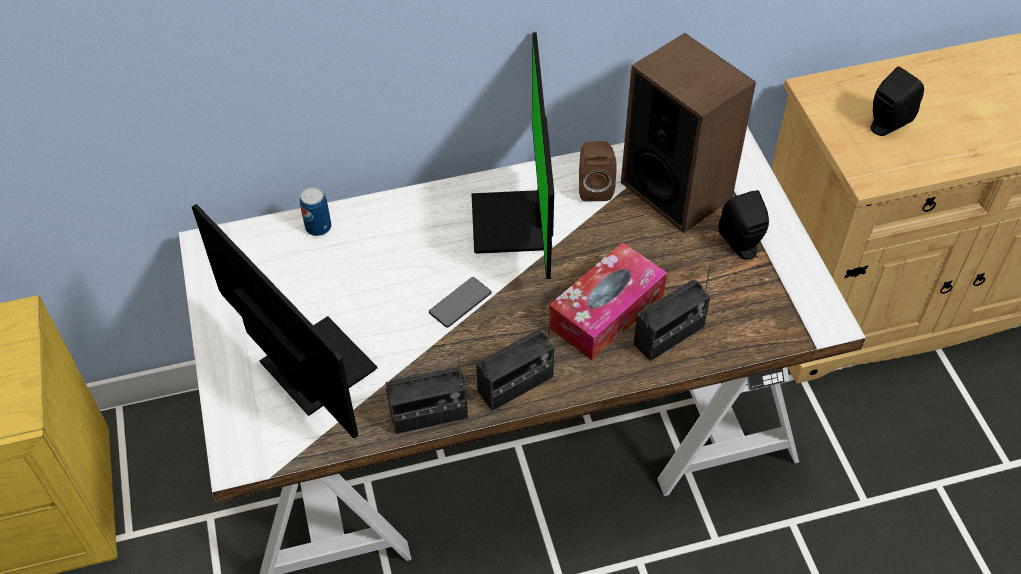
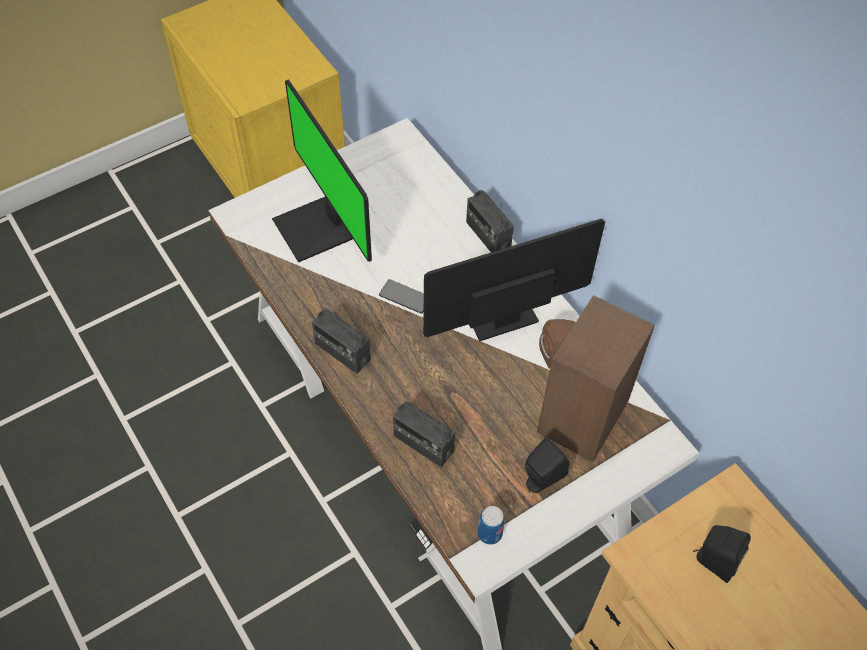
camera: 70 degrees right, 5 degrees up
monitor [192,204,377,438] -> monitor turned 120 degrees clockwise [272,79,372,262]
can [300,187,331,236] -> can moved to [478,506,505,545]
radio [385,351,468,434] -> radio moved to [466,190,514,252]
tissue box [549,242,667,360] -> none

